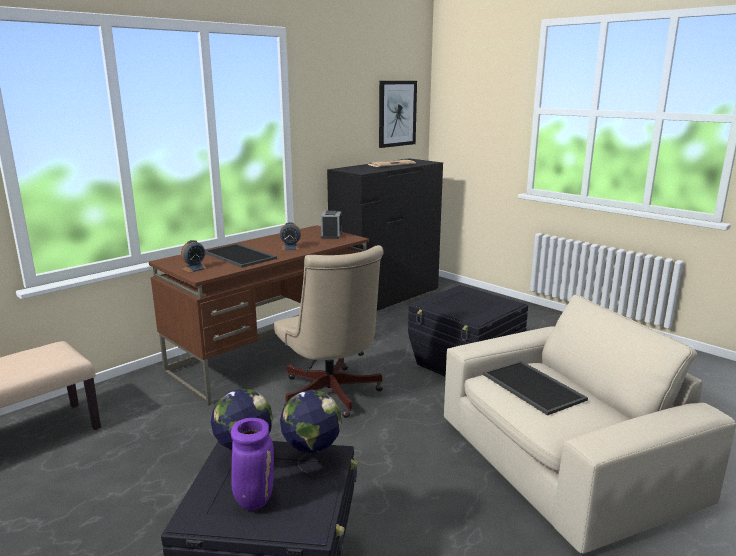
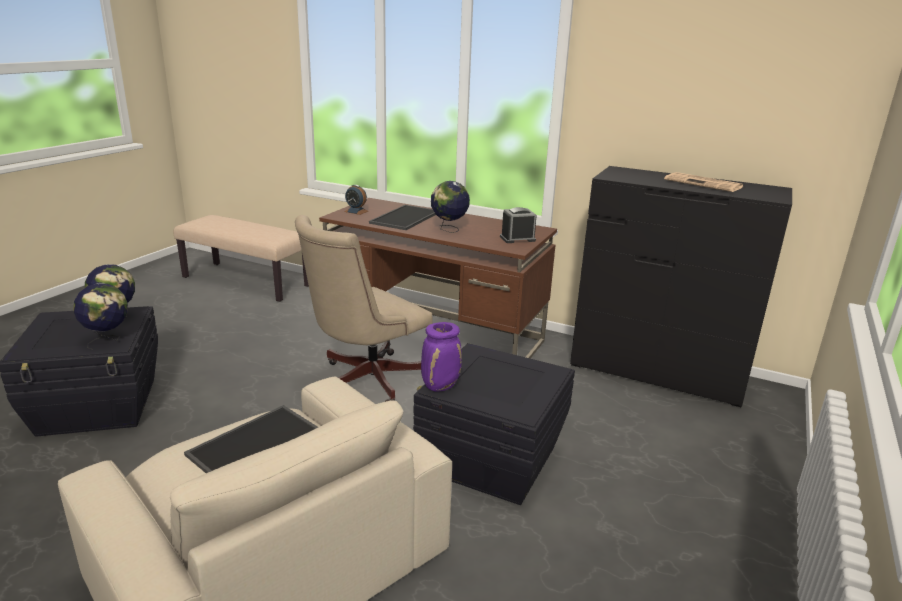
camera: 70 degrees right, 5 degrees up
purple vase [231,418,274,510] -> purple vase moved to [421,322,462,392]
alarm clock [280,222,301,250] -> globe [431,181,470,233]
picture [379,81,417,148] -> none

